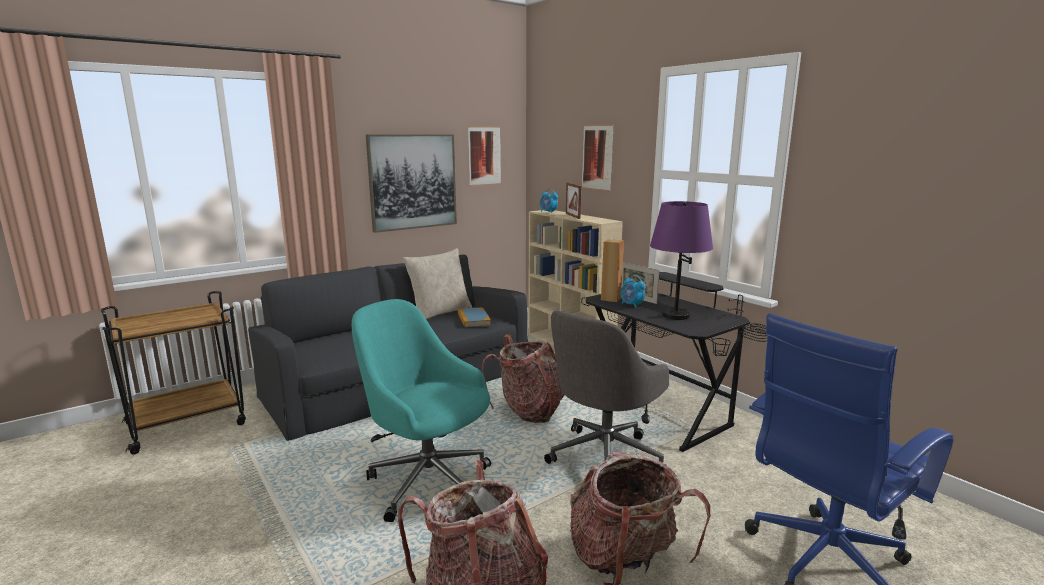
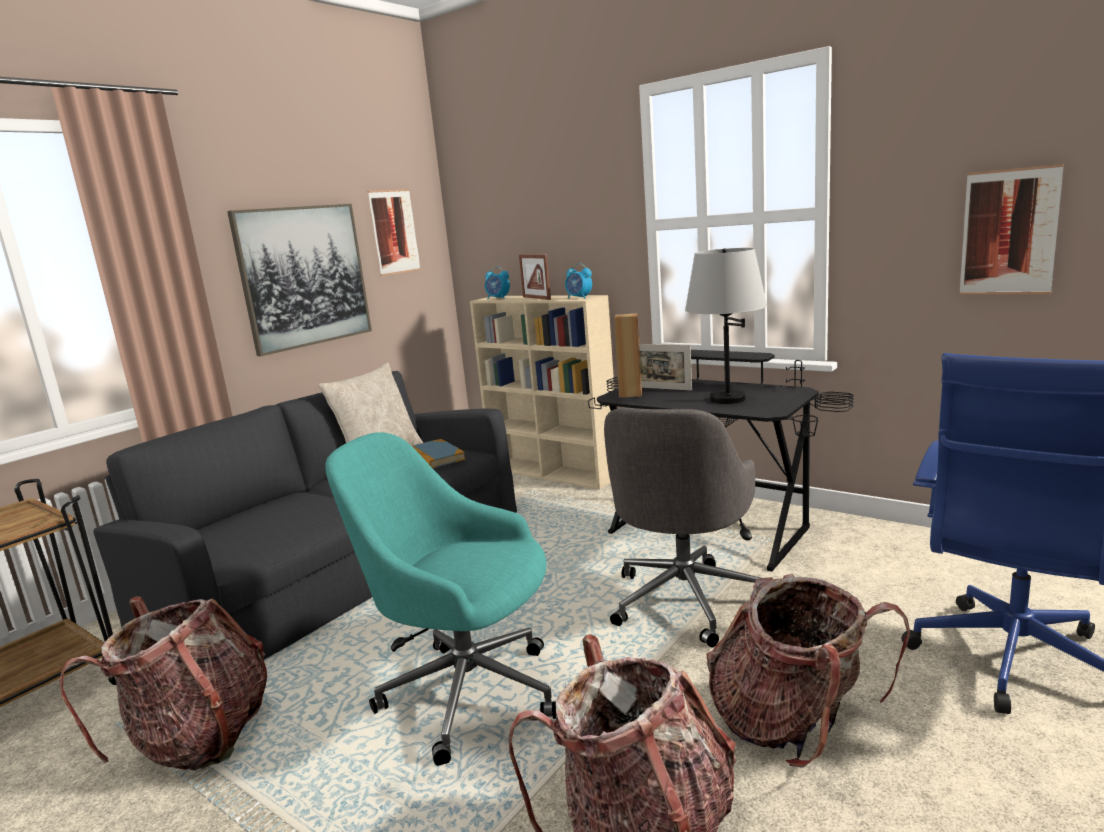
camera: 15 degrees left, 0 degrees up
backpack [482,334,564,423] -> backpack moved to [59,596,267,770]
picture [582,124,614,191] -> picture moved to [959,164,1064,295]
alarm clock [621,275,646,308] -> alarm clock moved to [565,263,592,299]
purple table lamp [650,201,713,320] -> grey table lamp [685,248,767,404]

